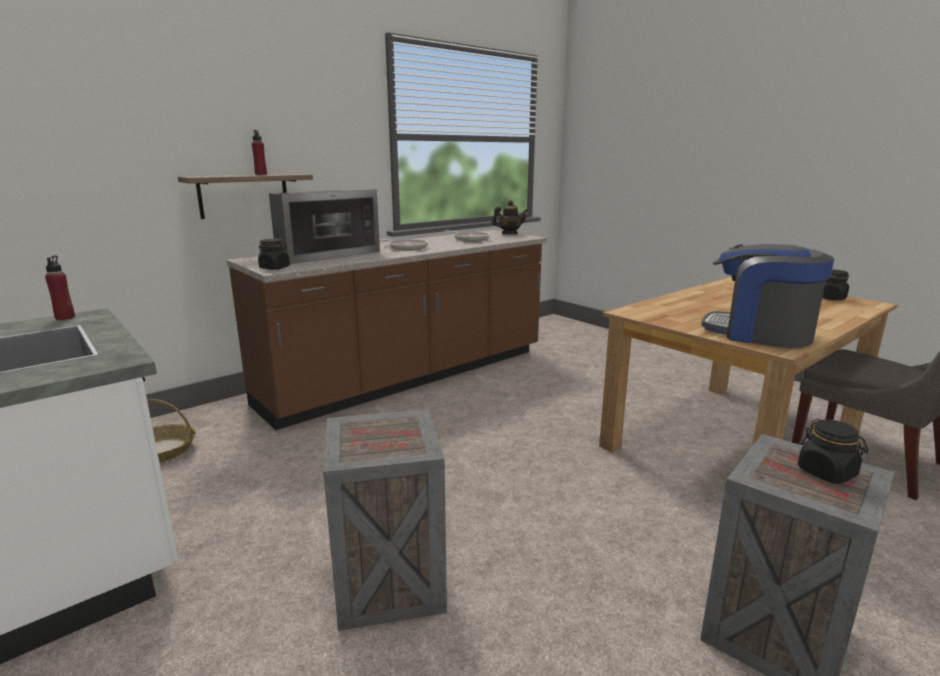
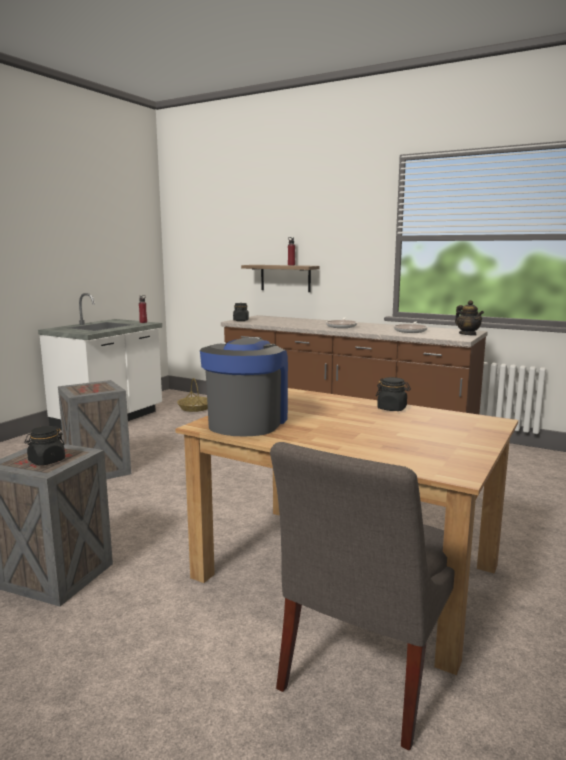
camera: 70 degrees right, 5 degrees down
microwave [269,189,380,264] -> none
black jar [822,269,849,300] -> black jar moved to [376,377,411,411]

